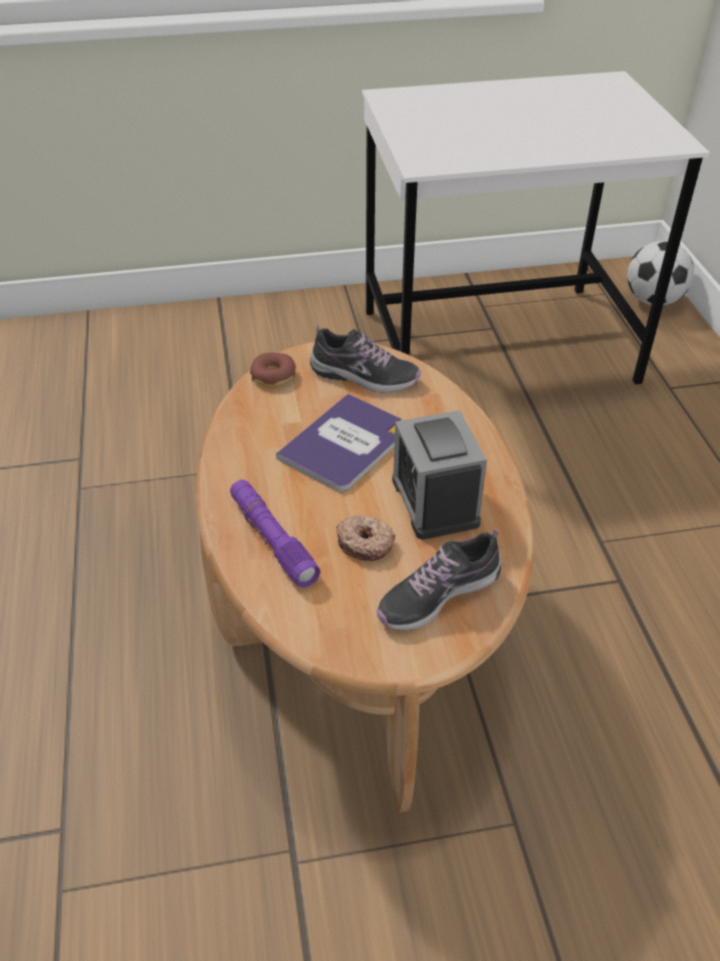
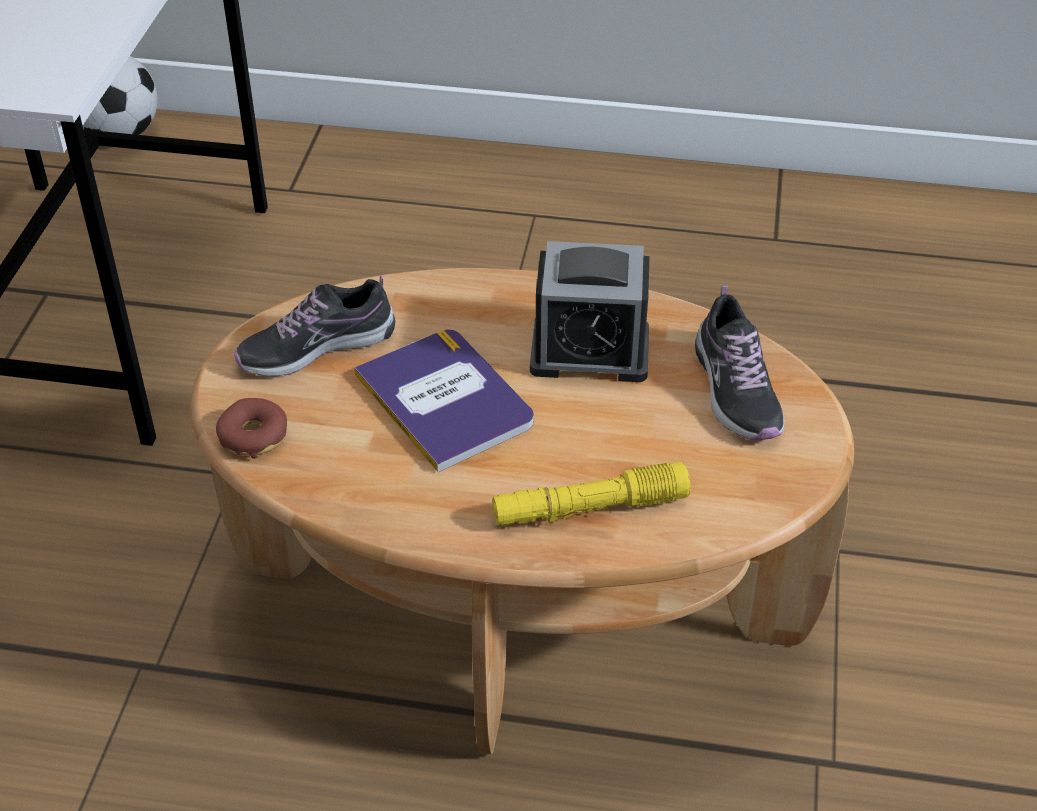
camera: 70 degrees left, 0 degrees up
purple flashlight [230,480,320,587] -> yellow flashlight [493,462,690,526]
shoe [310,325,421,393] -> shoe turned 150 degrees counterclockwise [234,275,395,377]
donut [336,515,396,561] -> none

